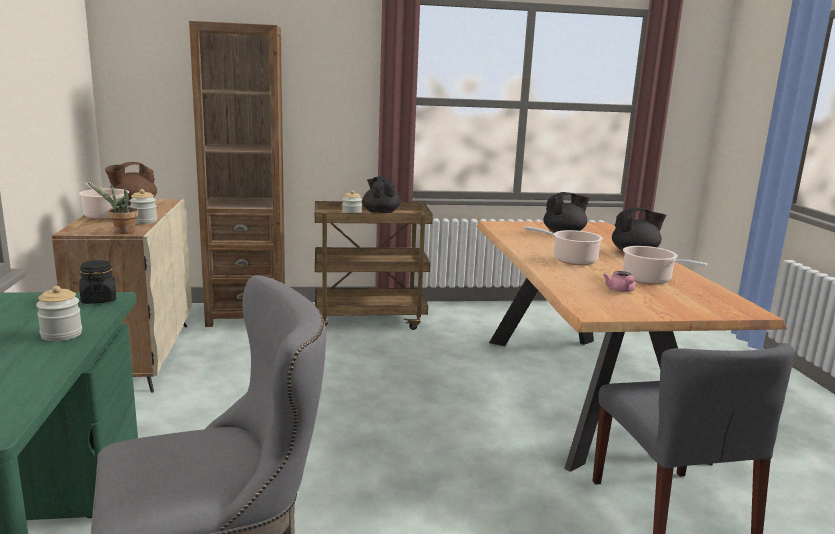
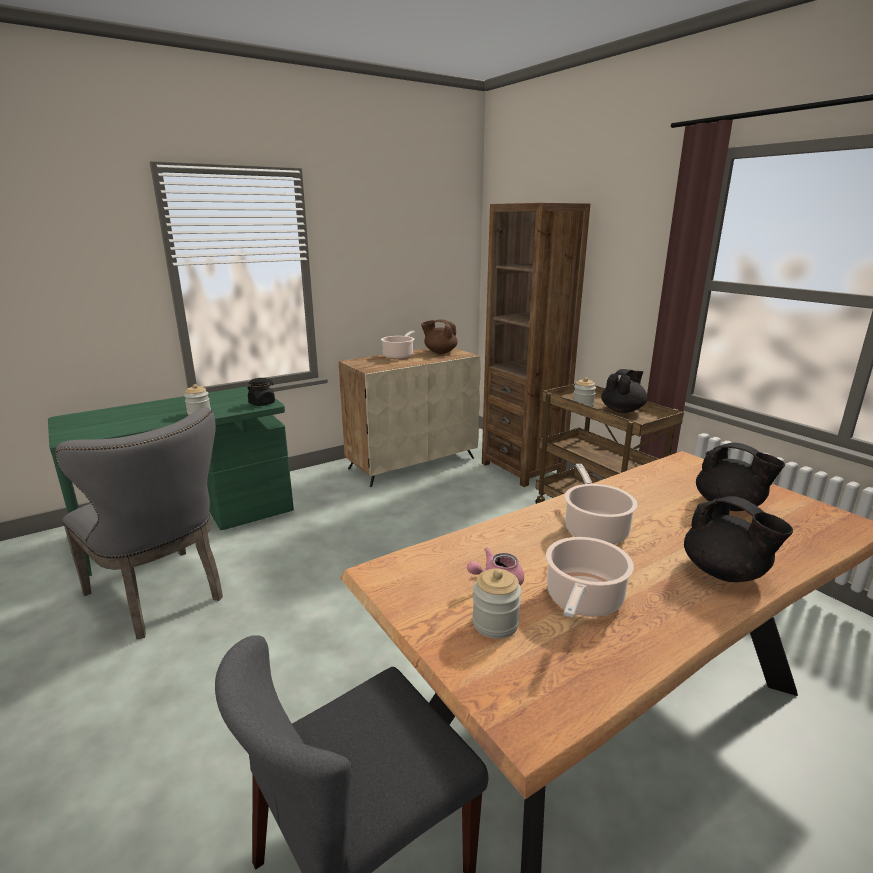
camera: 65 degrees right, 5 degrees up
potted plant [87,182,138,234] -> none
jar [130,189,157,224] -> jar moved to [472,568,521,639]

